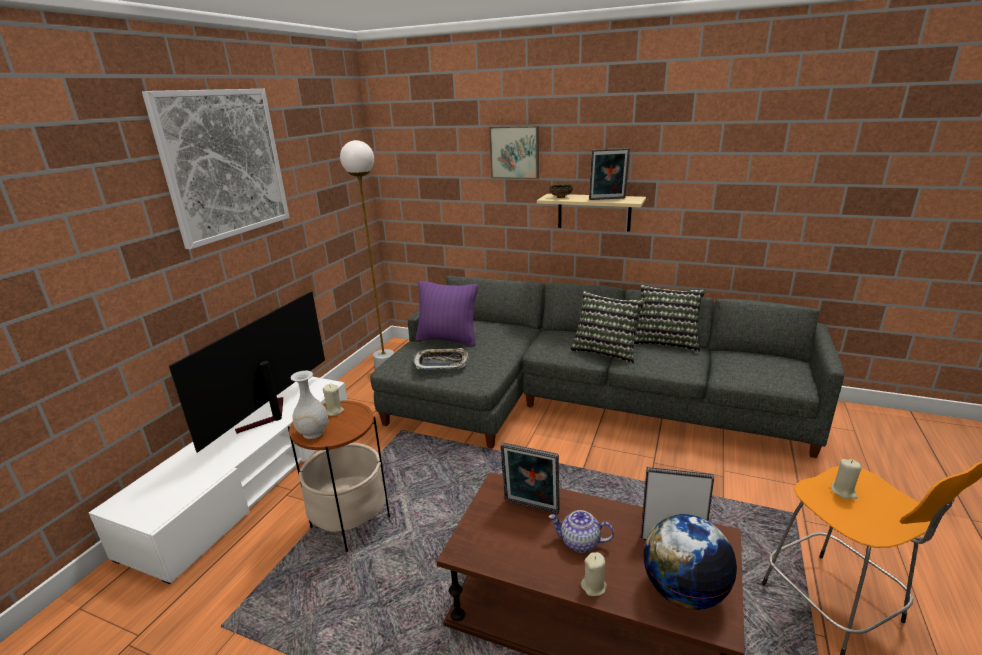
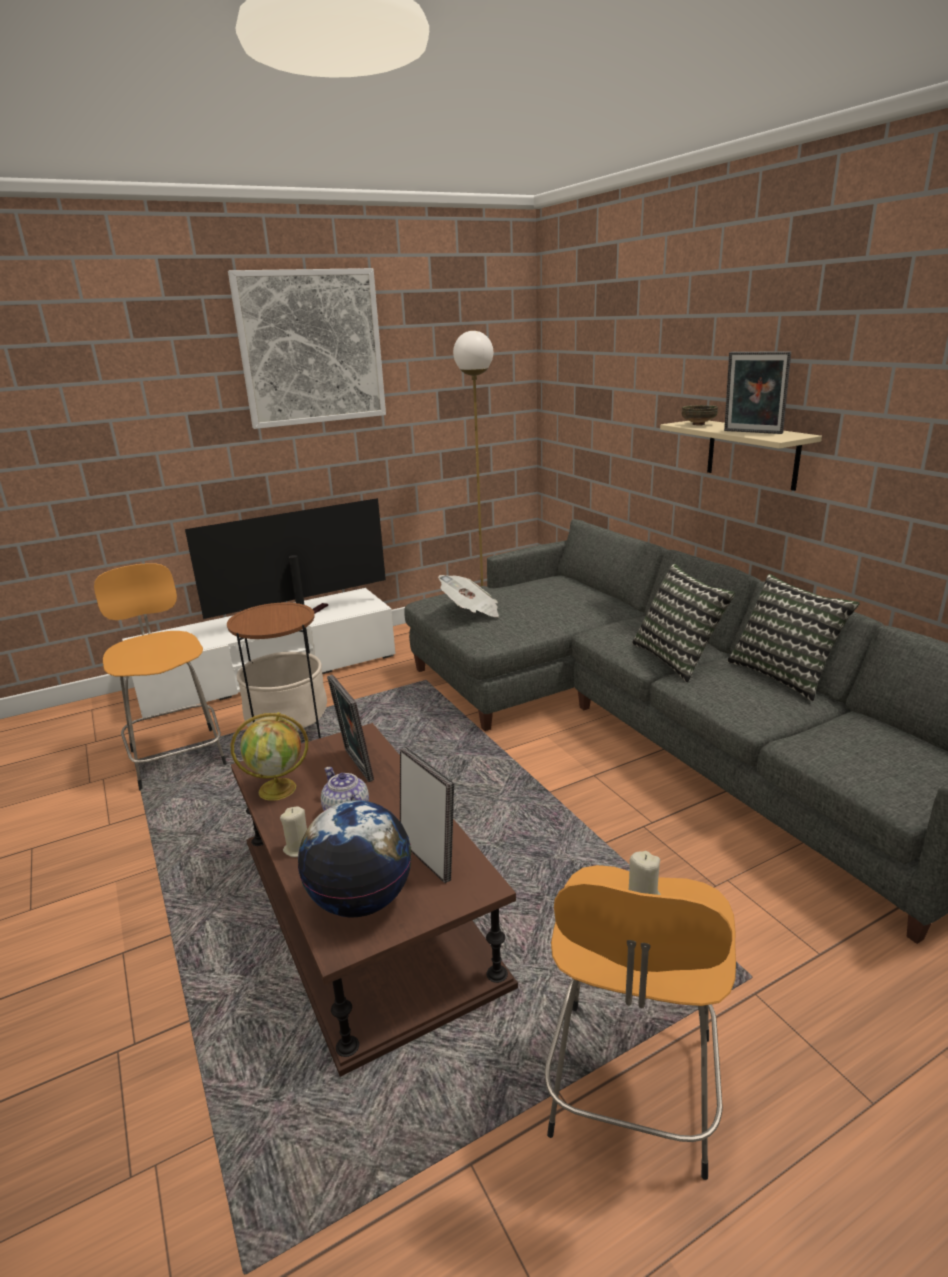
camera: 40 degrees right, 0 degrees up
white vase [291,371,328,439] -> none
beige candle [323,384,344,416] -> none
tray [413,348,469,369] -> newspaper [438,575,499,617]
purple pillow [415,281,478,346] -> none
picture [489,126,539,179] -> none
none -> orange stool [94,563,227,791]
none -> globe [231,712,308,801]

